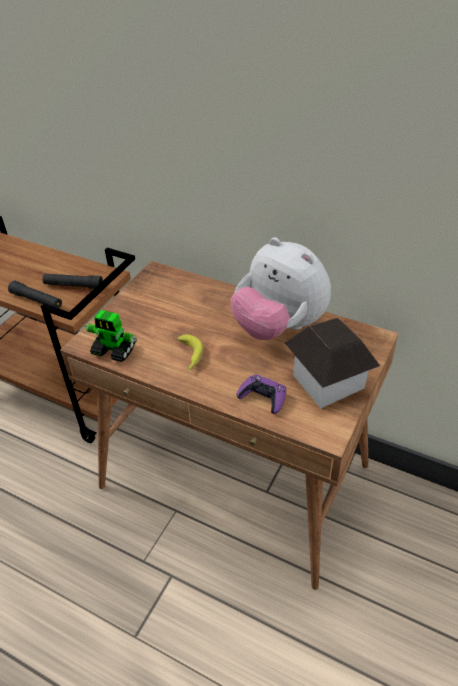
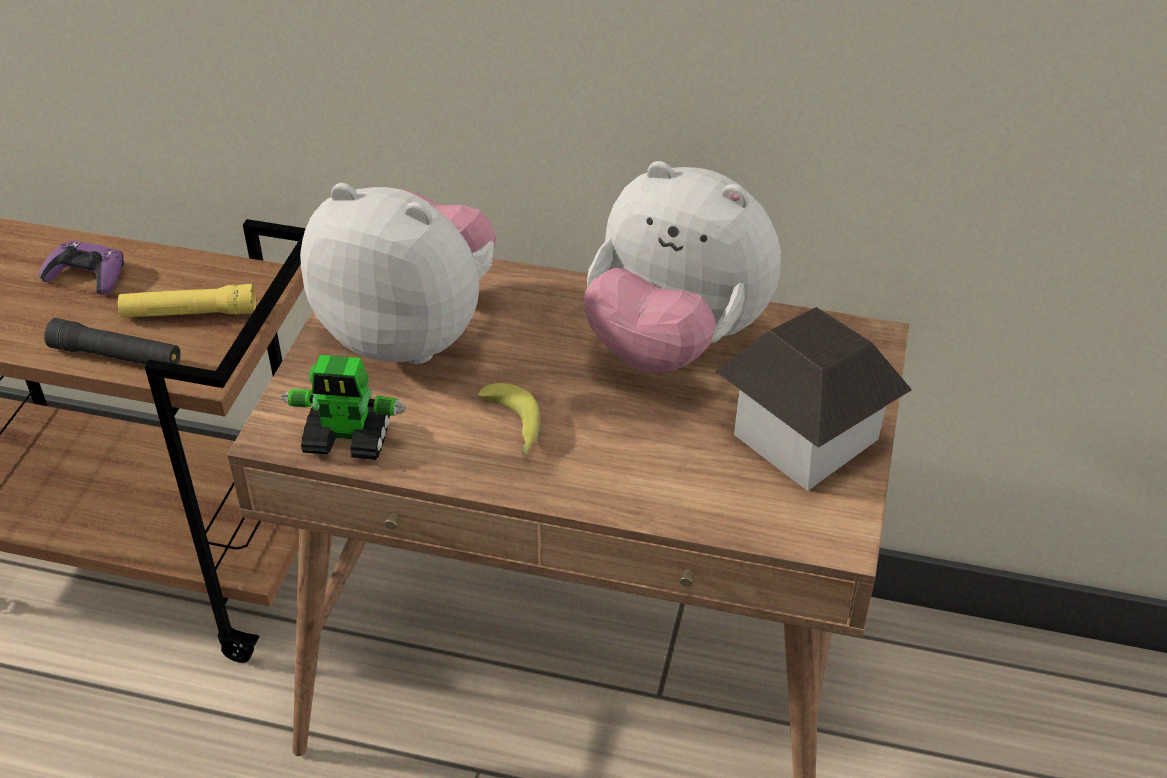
camera: 15 degrees left, 0 degrees up
black flashlight [43,274,103,289] -> yellow flashlight [118,284,256,318]
purple game controller [237,374,286,414] -> purple game controller moved to [39,241,124,295]
none -> plush toy [300,183,496,364]

